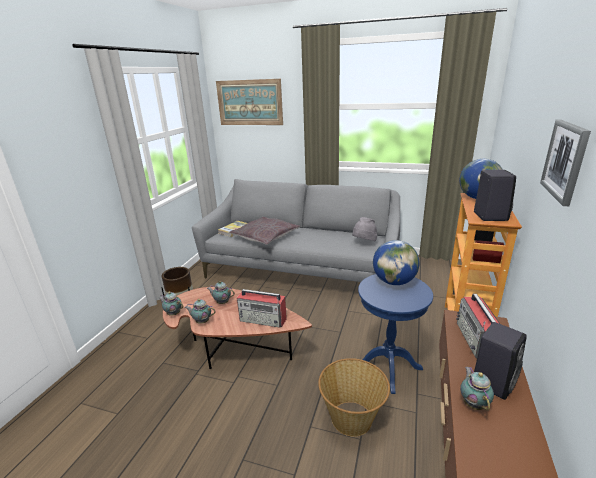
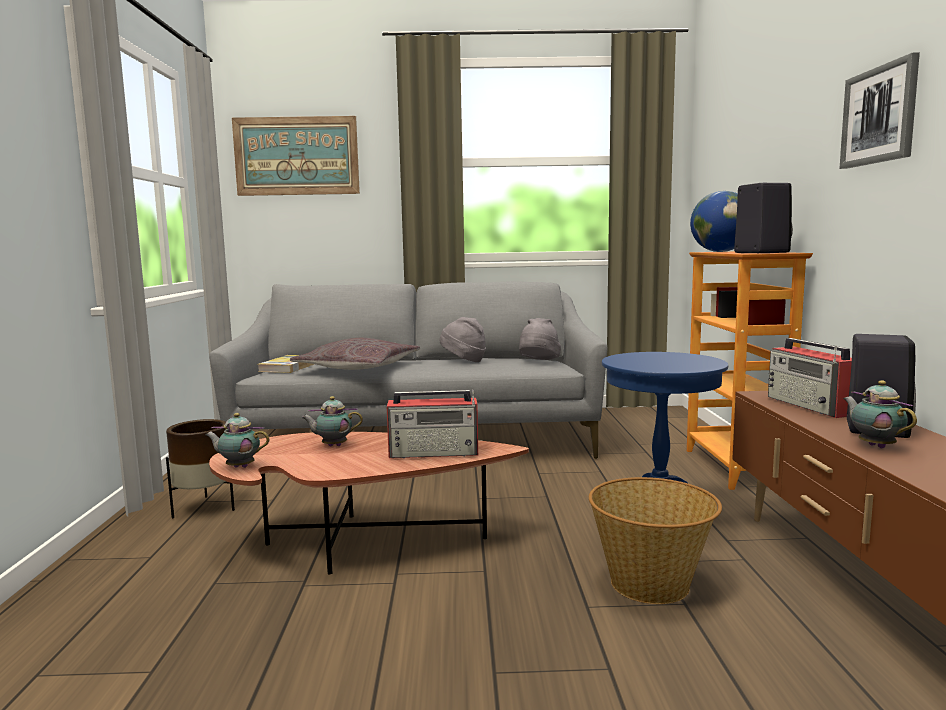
camera: 20 degrees left, 15 degrees down
teapot [185,299,216,324] -> none
globe [373,240,420,285] -> none
none -> grey hat [439,317,486,362]

